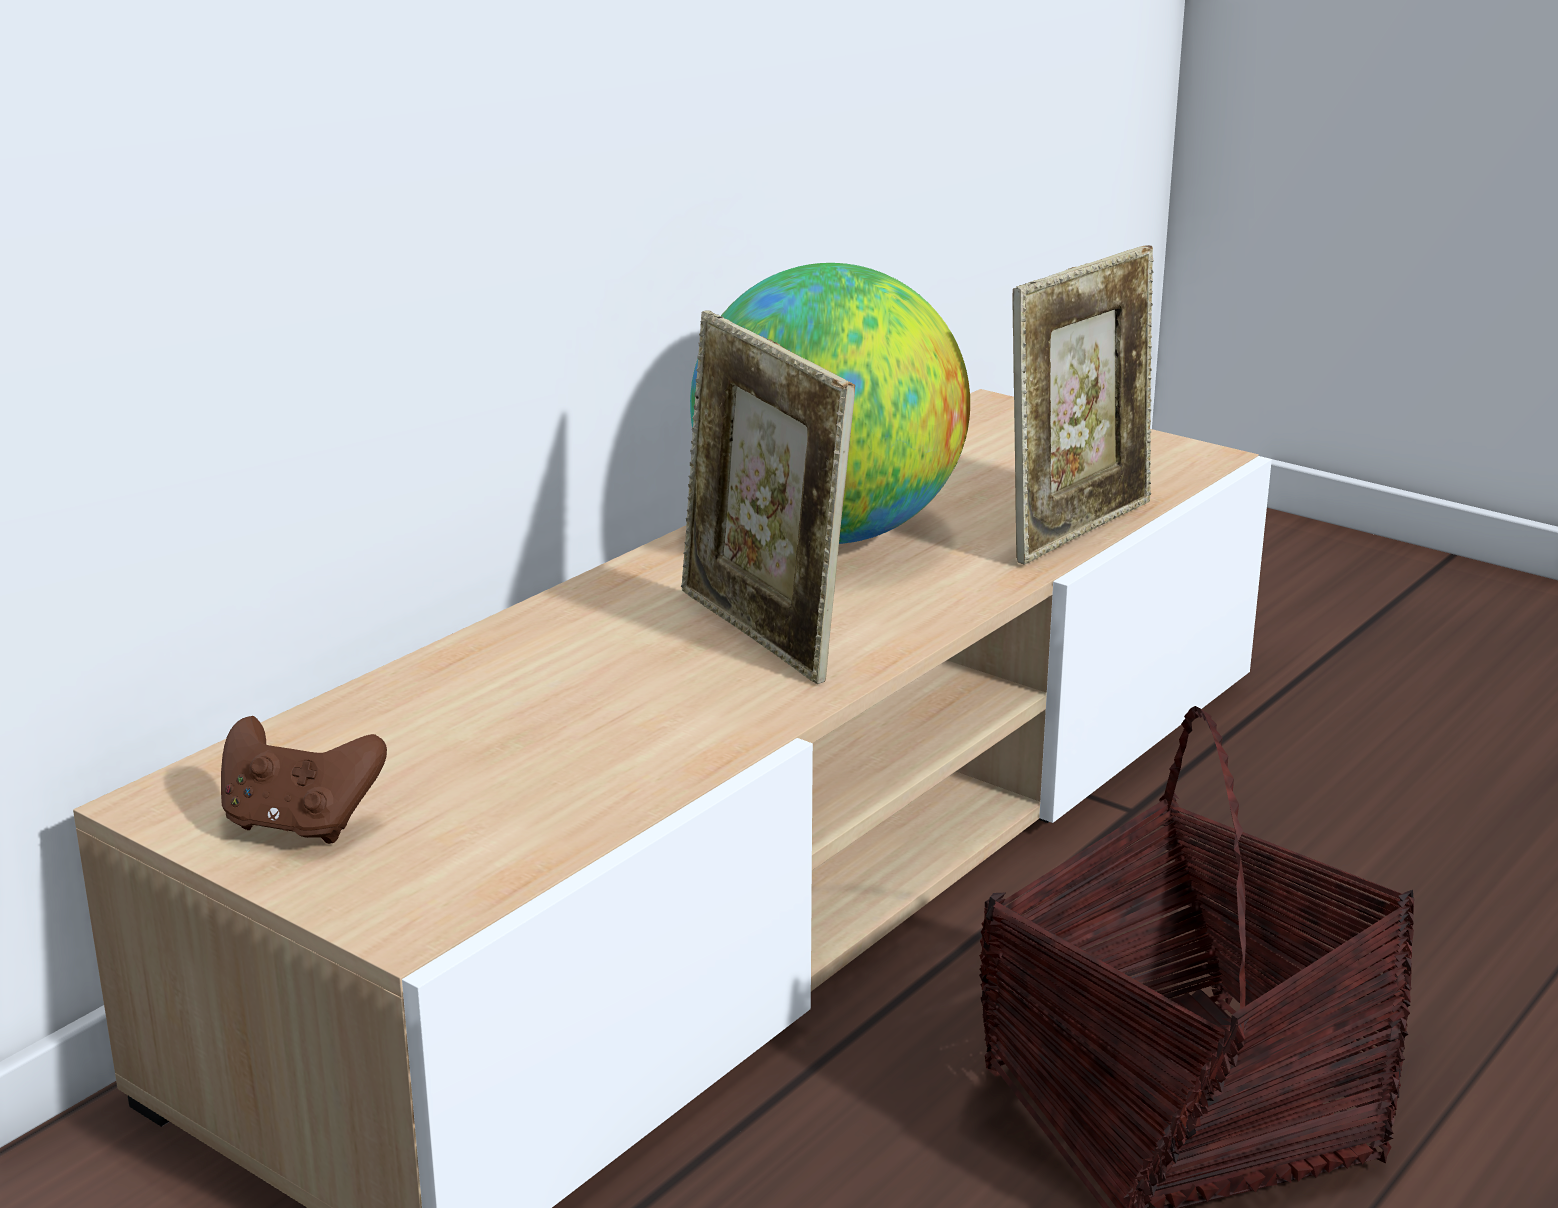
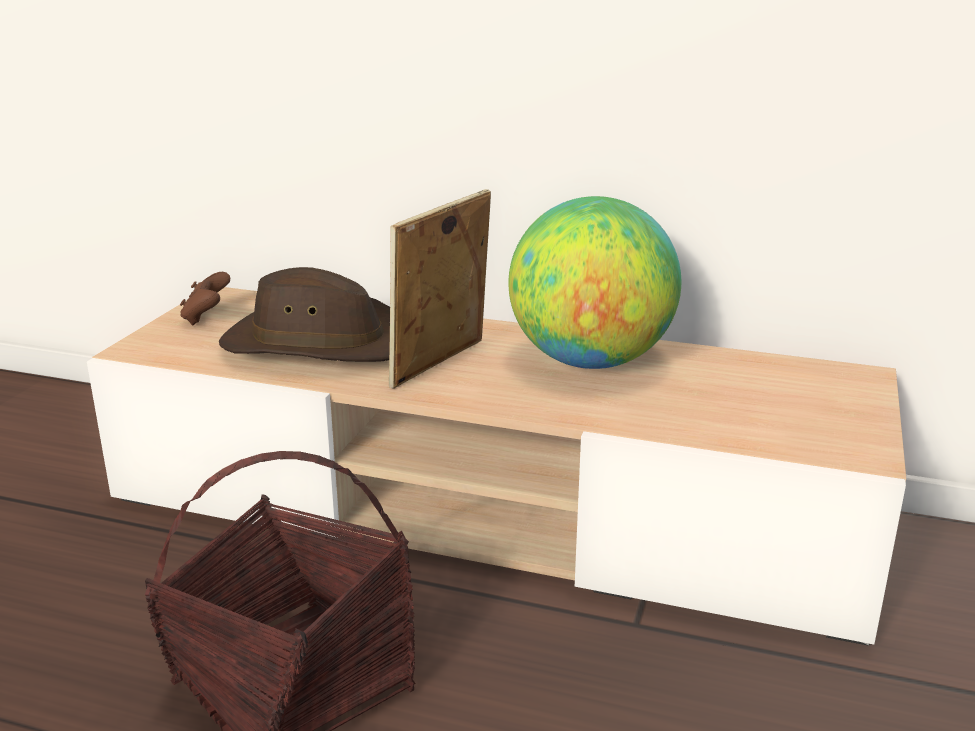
camera: 70 degrees right, 0 degrees up
picture frame [1013,245,1154,564] -> none
none -> brown hat [219,267,390,362]

